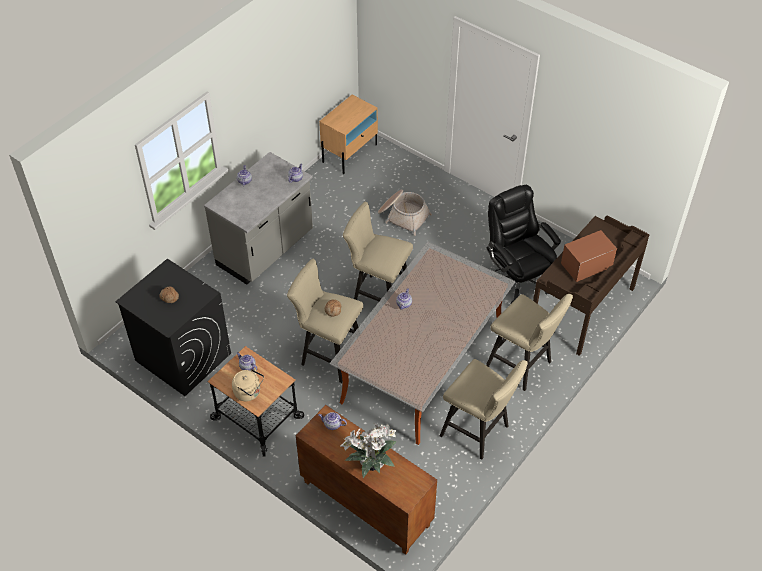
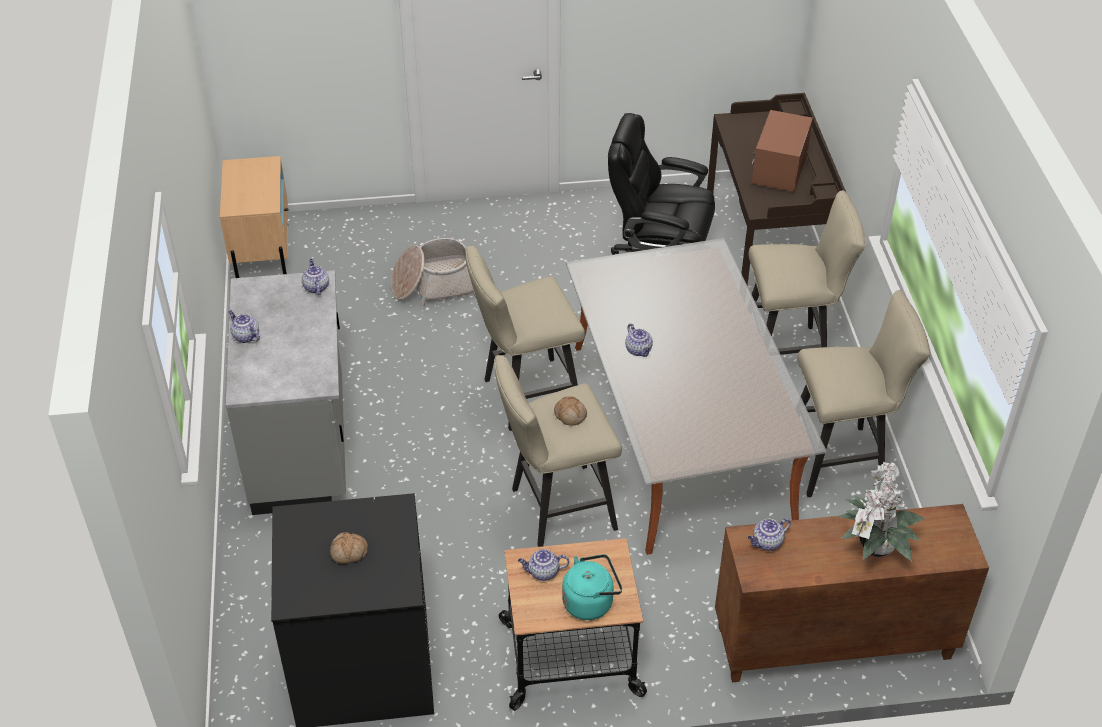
camera: 45 degrees left, 5 degrees down
beige kettle [232,368,264,401] -> turquoise kettle [562,554,622,620]

